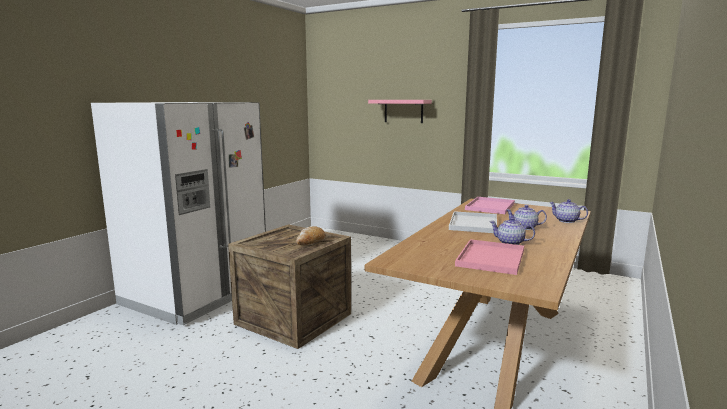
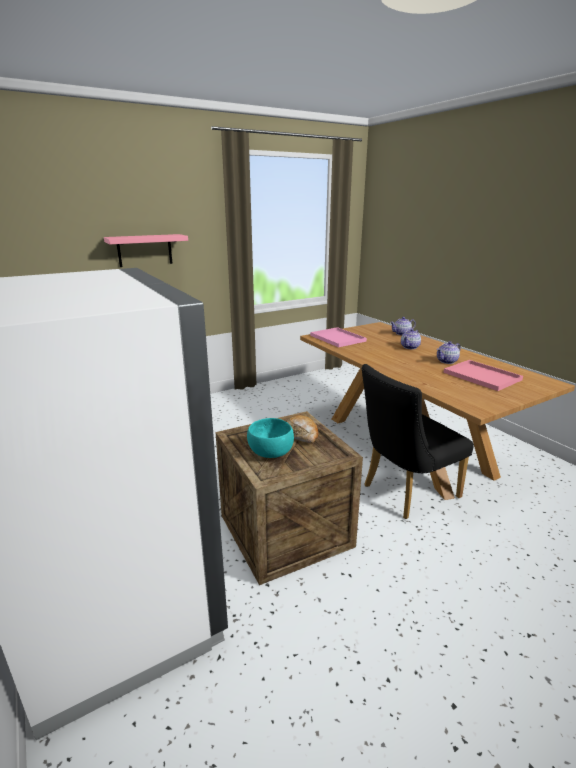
camera: 60 degrees left, 10 degrees up
white tray [449,211,497,233] -> none
none -> turquoise bowl [247,418,294,458]
none -> black chair [361,364,474,519]

